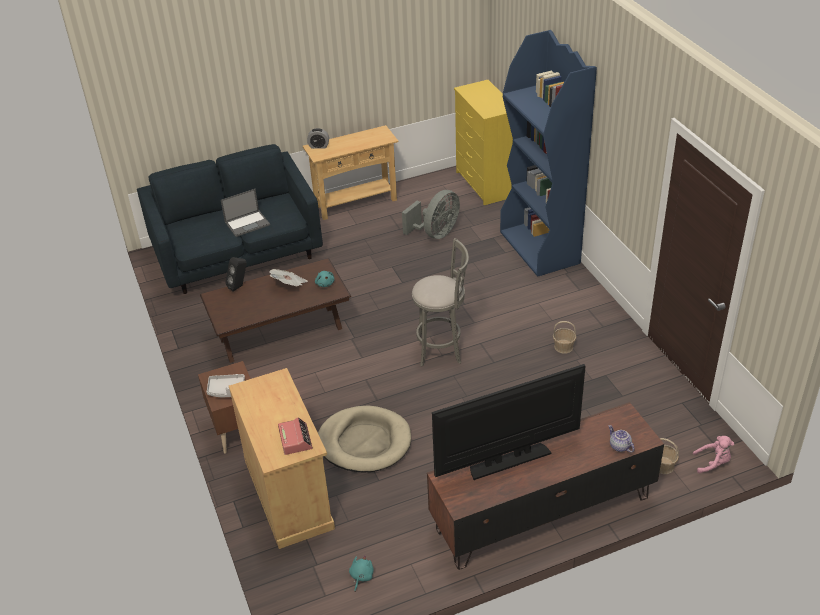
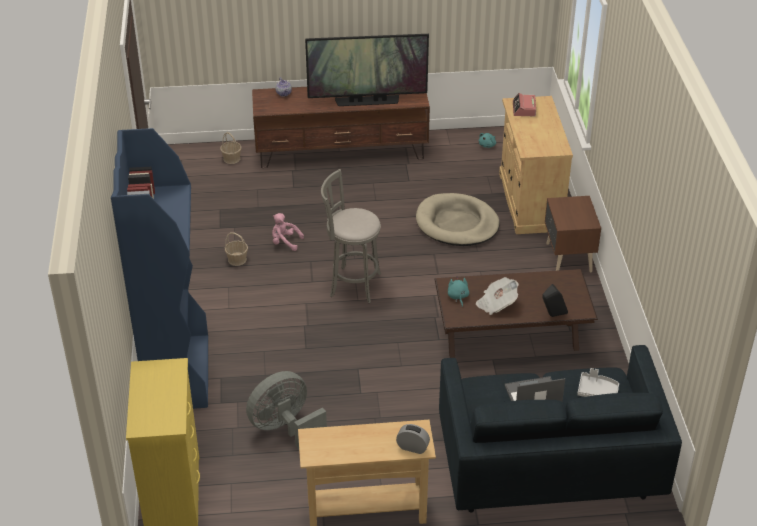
camera: 165 degrees left, 0 degrees up
grey tray [207,374,245,397] -> grey tray moved to [577,368,619,397]
pink plush toy [693,436,734,474] -> pink plush toy moved to [272,213,304,251]

